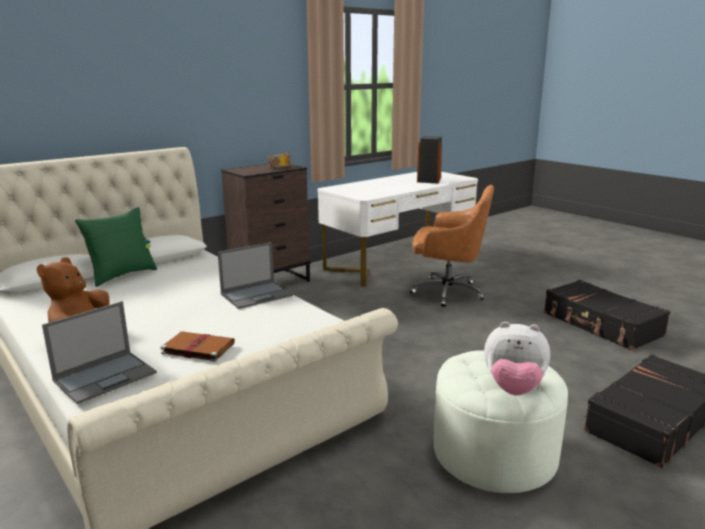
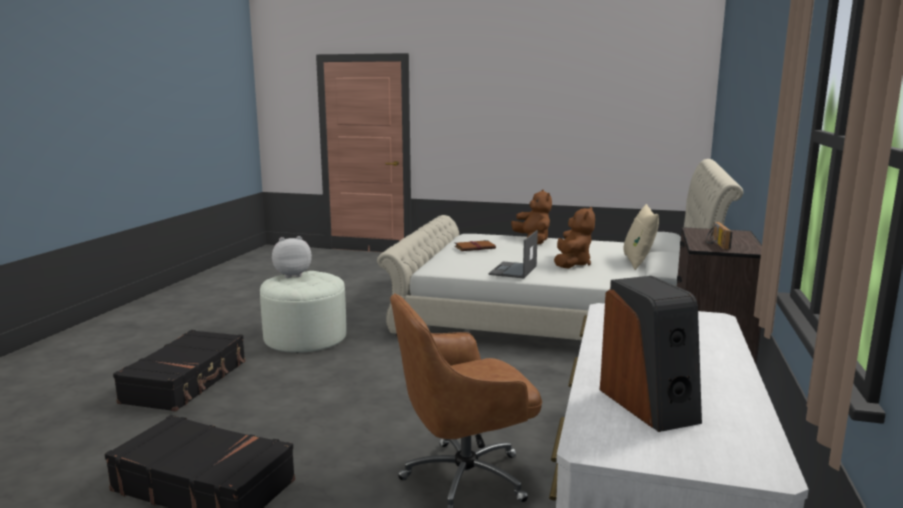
camera: 145 degrees right, 5 degrees down
laptop [42,301,157,404] -> none
green pillow [75,207,157,287] -> beige pillow [624,204,659,270]
none -> brown plush toy [554,207,595,268]

